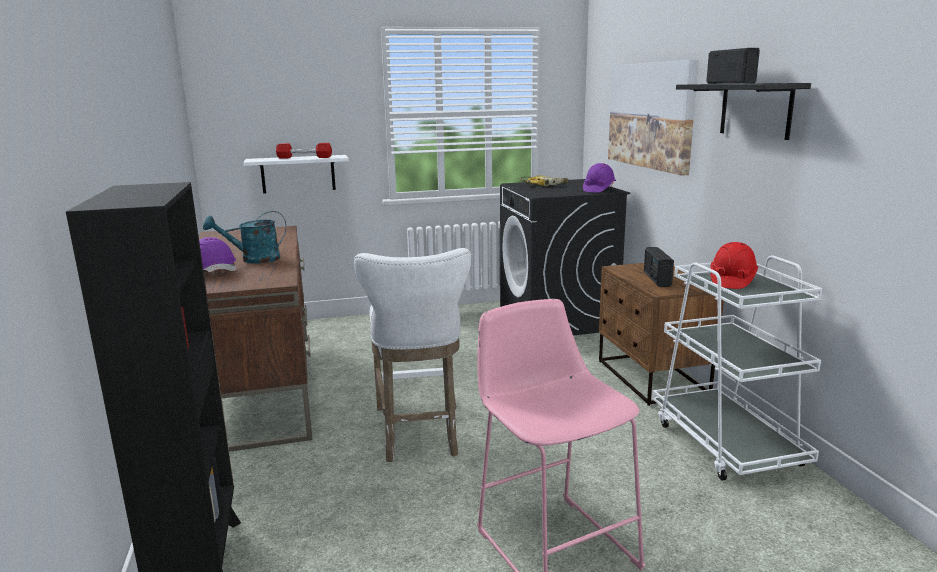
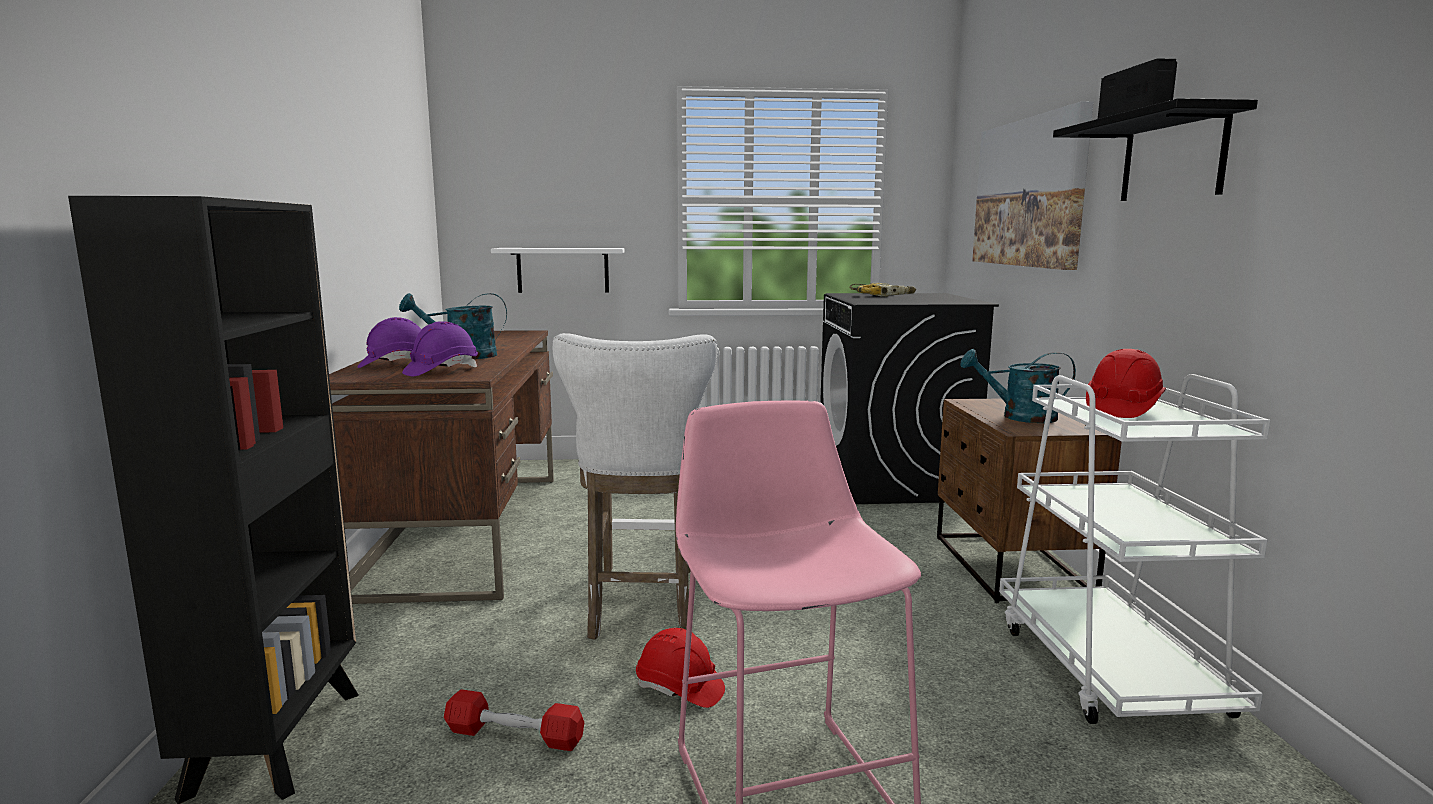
camera: 10 degrees right, 5 degrees down
red dumbbell [276,143,332,159] -> red dumbbell moved to [444,689,584,751]
purple hard hat [583,163,616,193] -> purple hard hat moved to [402,321,478,376]
radio [644,247,674,287] -> turquoise watering can [960,349,1076,423]
none -> red hard hat [636,628,725,708]

